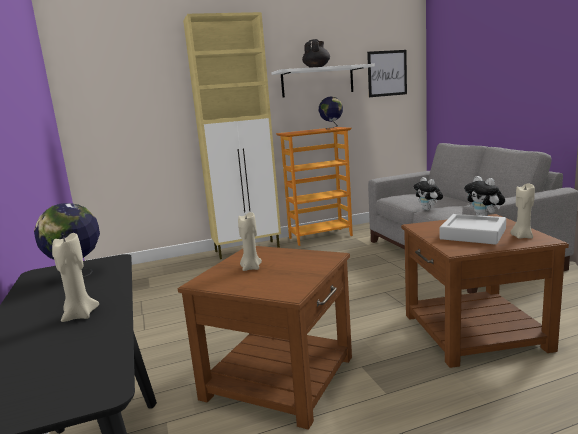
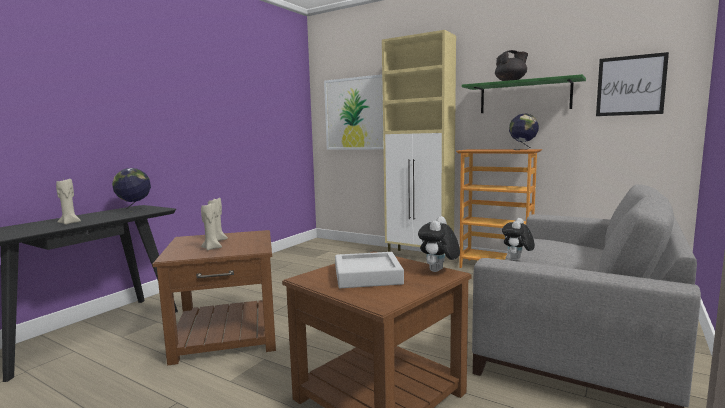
camera: 50 degrees right, 5 degrees down
white shelf [271,64,375,98] -> green shelf [462,74,586,113]
beige candle [510,184,535,239] -> beige candle moved to [201,203,222,250]
none -> picture [324,74,383,150]

